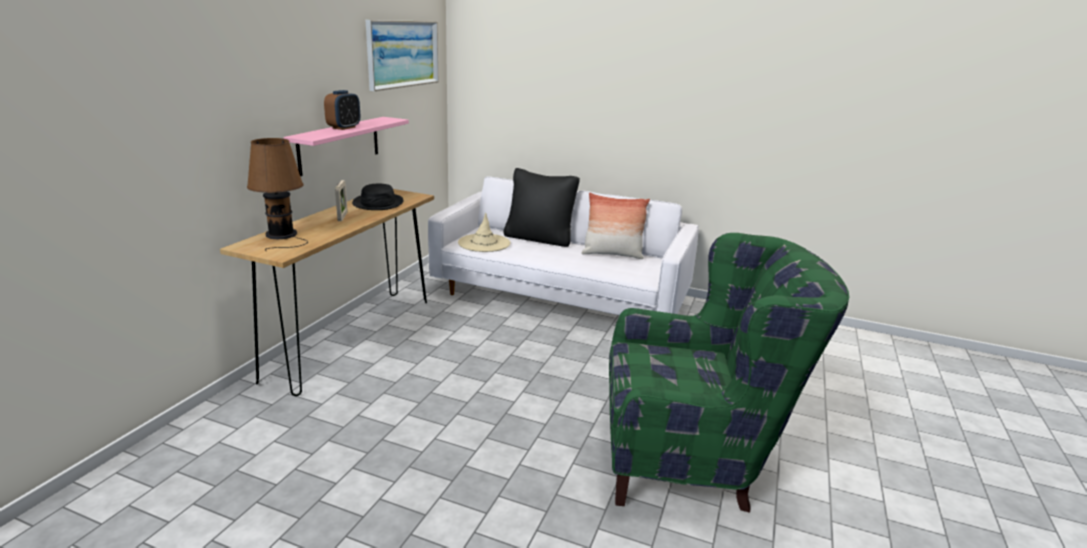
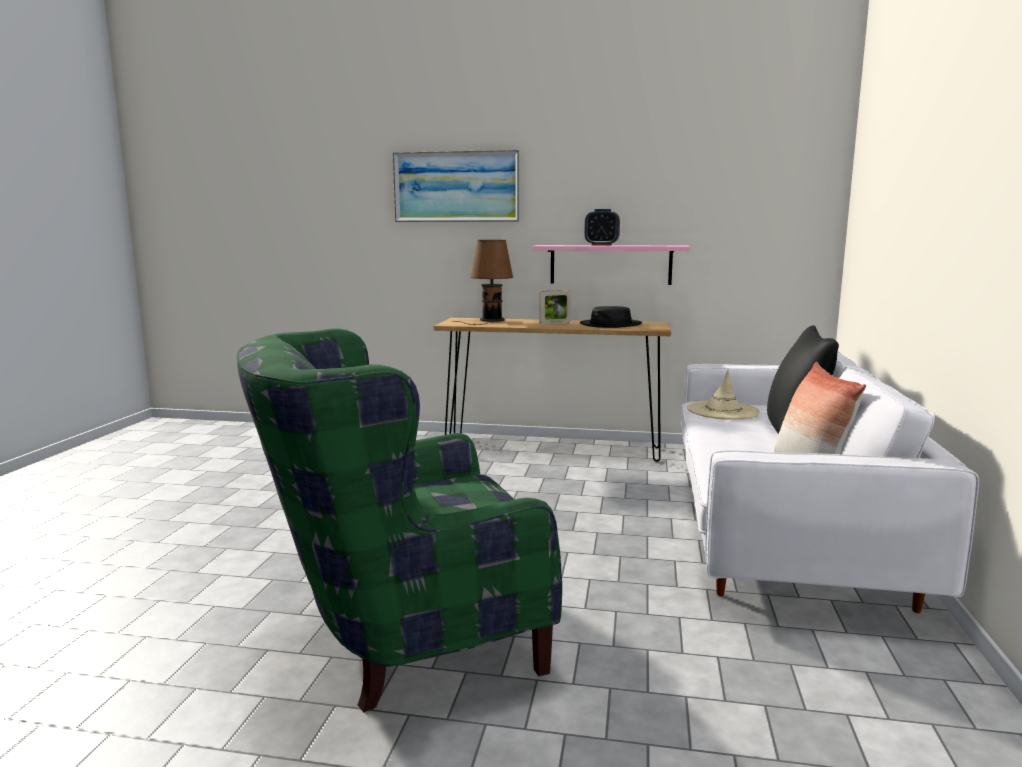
camera: 80 degrees right, 10 degrees down
picture [366,20,438,91] -> picture moved to [393,150,520,222]
green armchair [609,233,849,513] -> green armchair turned 75 degrees clockwise [237,328,562,712]

